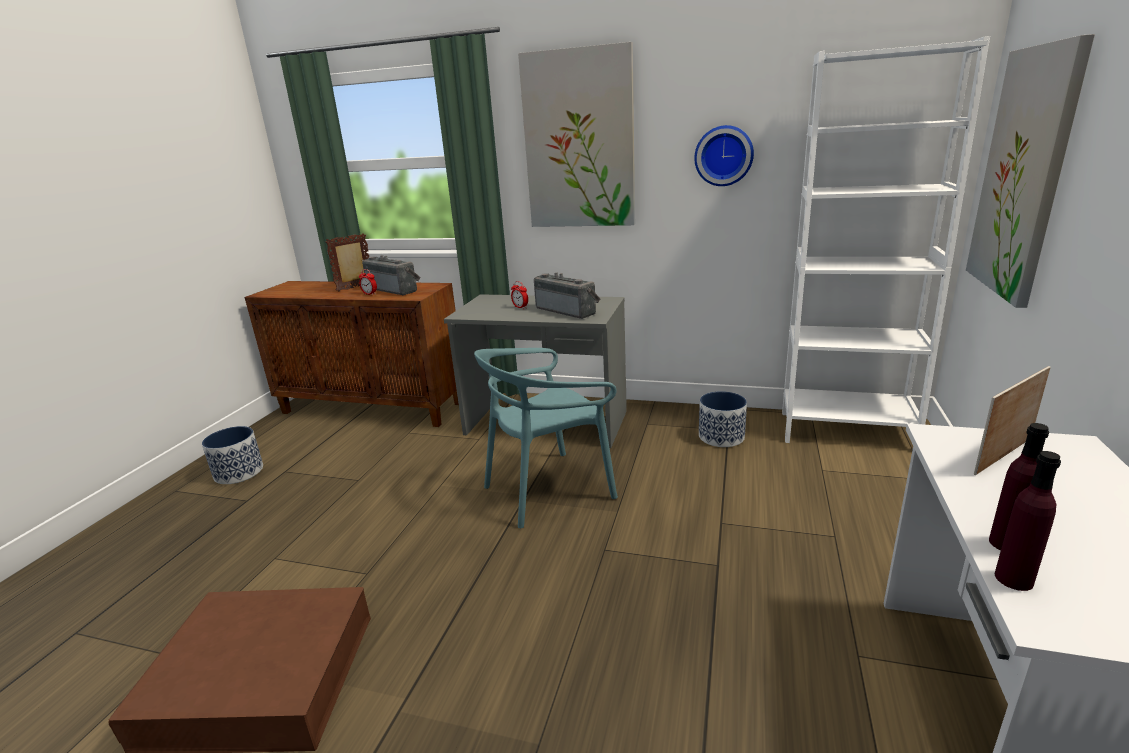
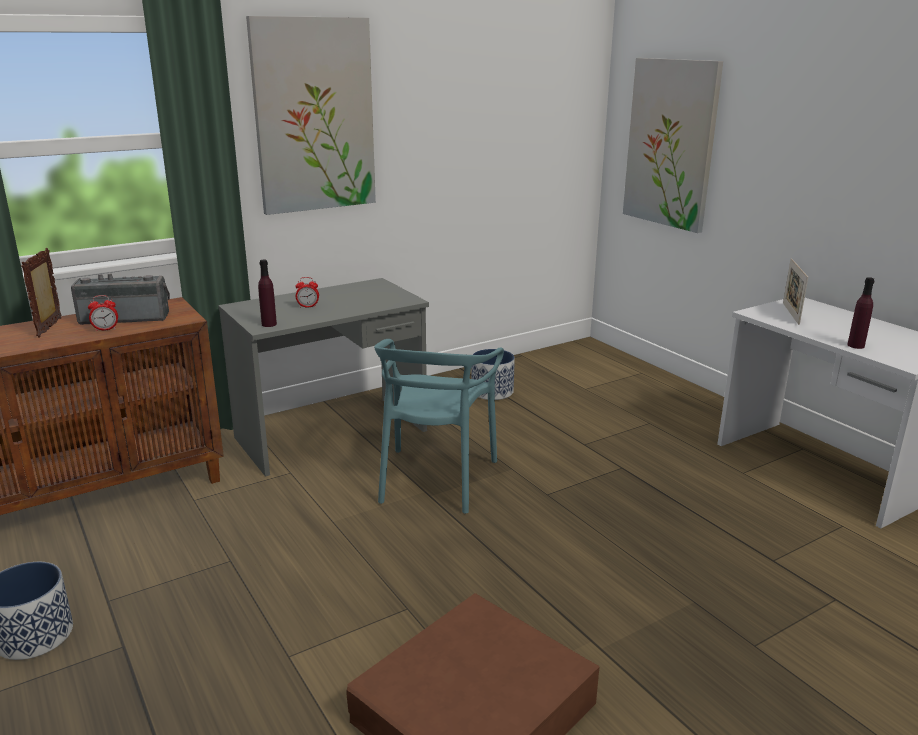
camera: 50 degrees left, 0 degrees up
radio [534,272,600,319] -> none
wall clock [694,125,754,186] -> none
white bookcase [782,36,990,443] -> none
purple bottle [995,451,1061,591] -> purple bottle moved to [258,260,277,327]

